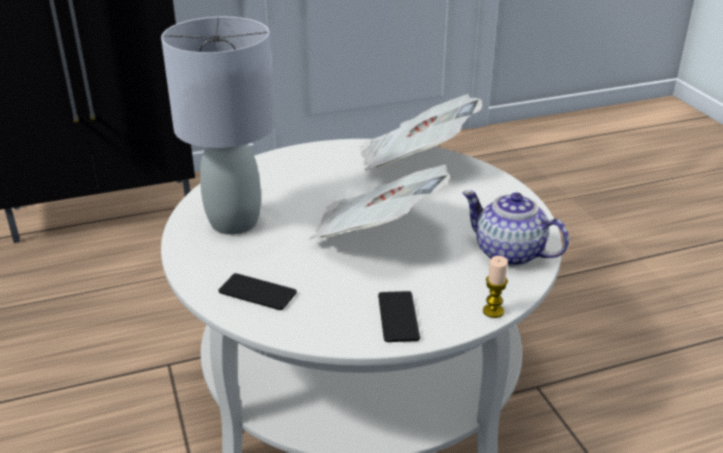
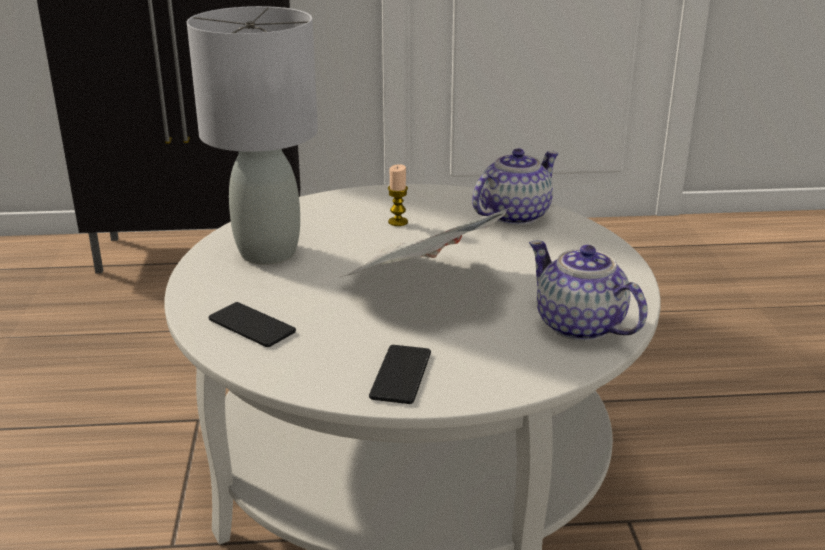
camera: 15 degrees right, 5 degrees down
newspaper [360,94,482,171] -> teapot [472,148,559,225]
candle [483,256,508,318] -> candle moved to [388,164,408,226]

